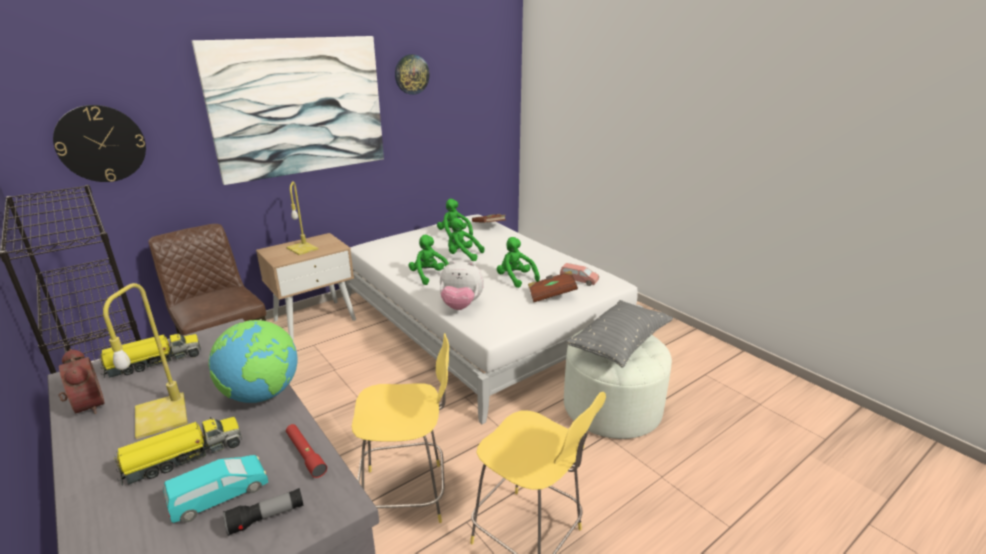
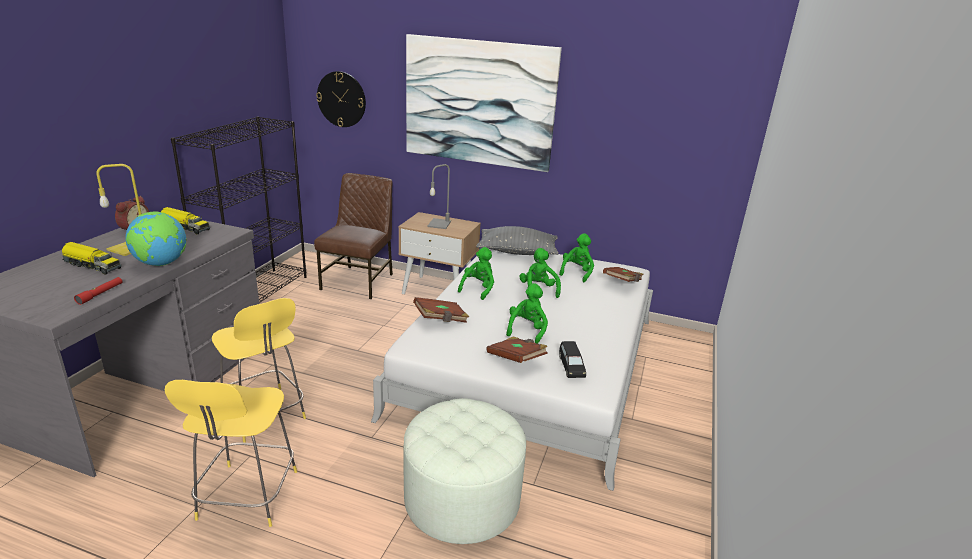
camera: 55 degrees right, 0 degrees up
turquoise toy car [163,455,268,523] -> none
flashlight [223,488,304,536] -> none
yellow table lamp [286,181,318,255] -> grey table lamp [427,164,451,229]
wall clock [395,54,429,95] -> none
plush toy [440,260,484,310] -> brown book [413,297,469,323]
pink toy car [560,263,599,286] -> black toy car [559,341,586,378]
grey pillow [566,300,673,367] -> grey pillow moved to [476,226,559,255]

